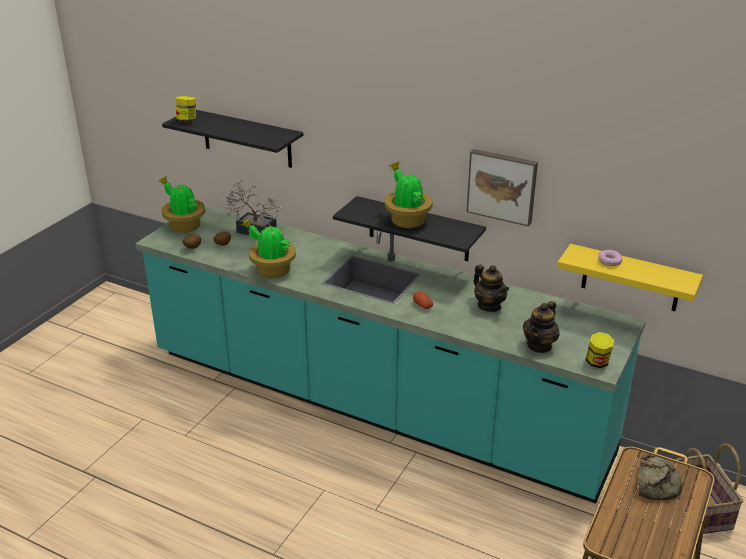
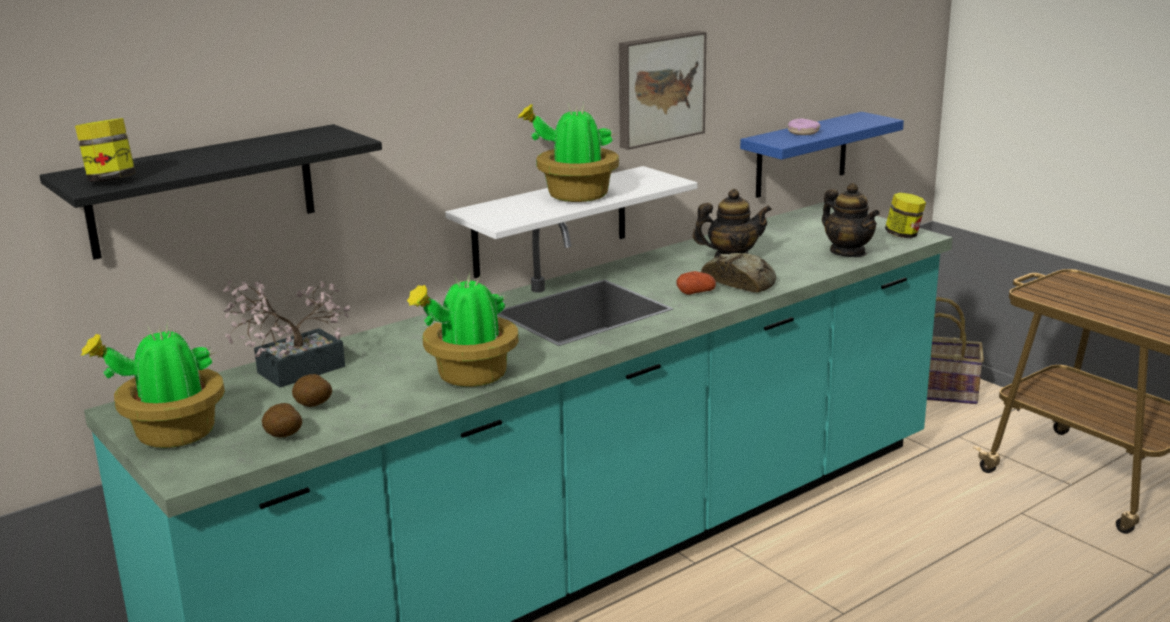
camera: 65 degrees left, 10 degrees down
black shelf [333,196,486,261] -> white shelf [445,166,697,278]
yellow shelf [557,244,703,311] -> blue shelf [740,112,904,198]
bread [639,455,682,500] -> bread moved to [701,253,776,292]

